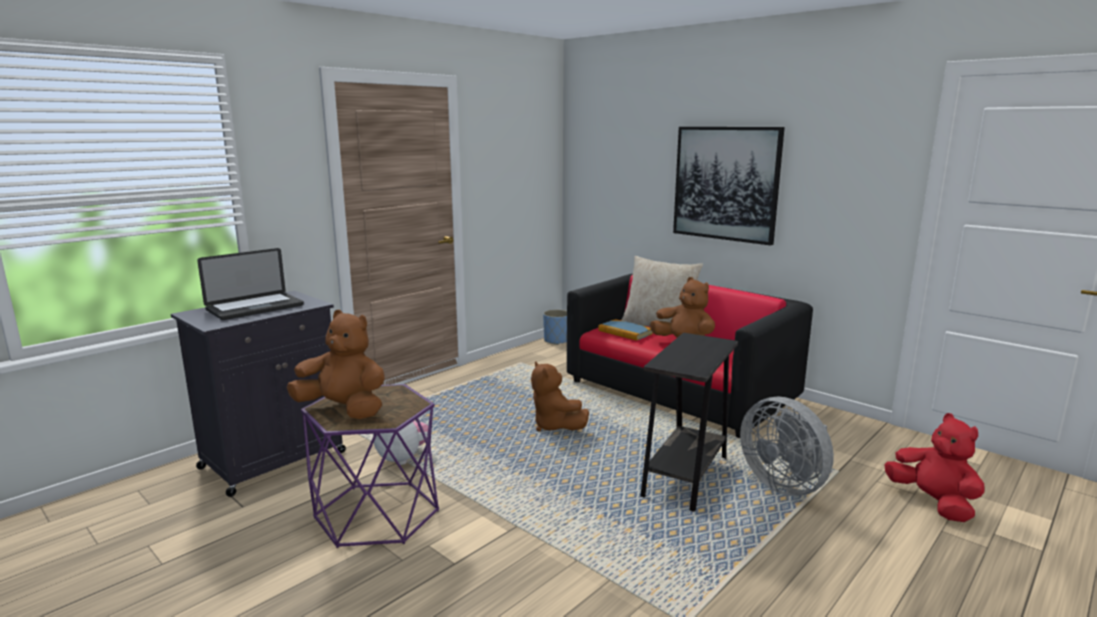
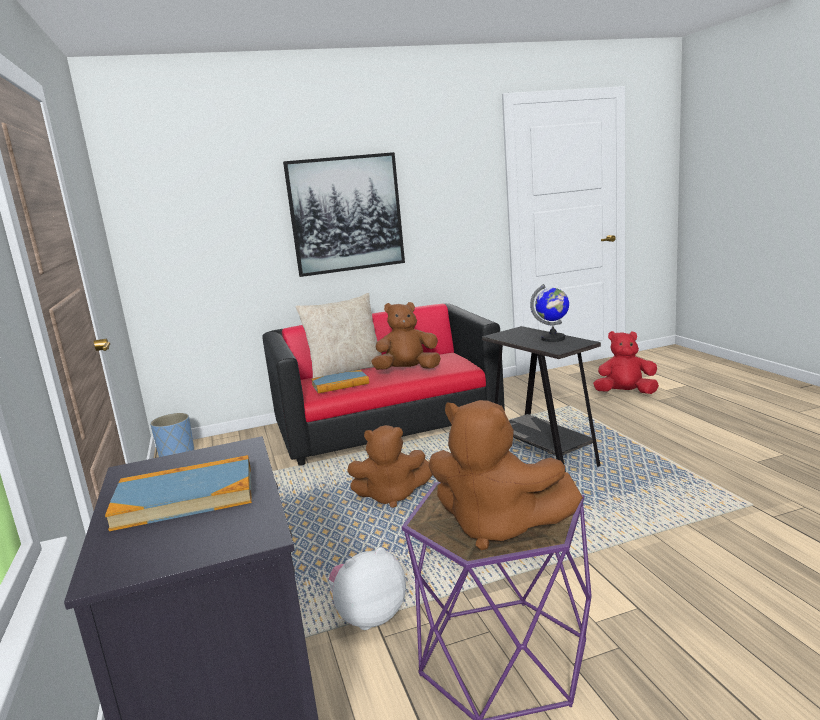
camera: 60 degrees left, 0 degrees up
laptop [197,248,304,320] -> book [105,455,252,531]
brown plush toy [287,310,385,419] -> brown plush toy turned 105 degrees counterclockwise [429,400,583,550]
grey fan [740,396,834,496] -> none
none -> globe [530,284,569,342]

